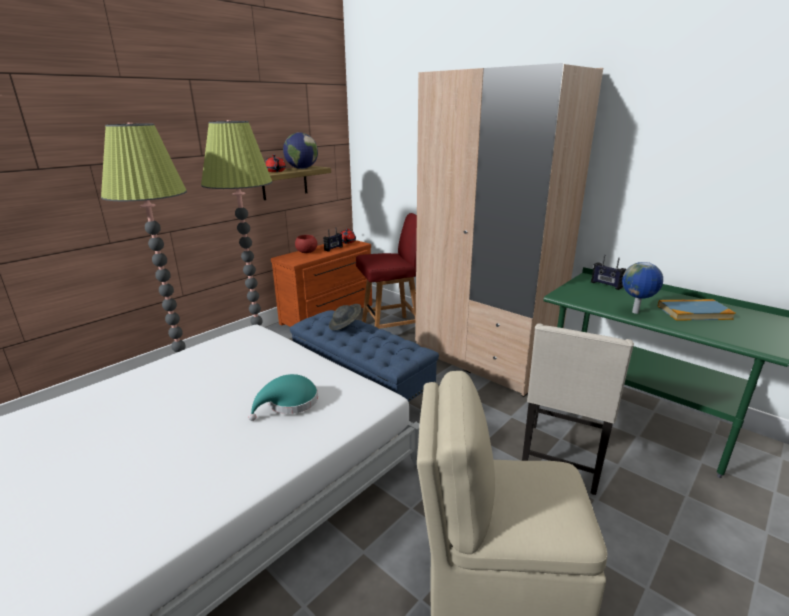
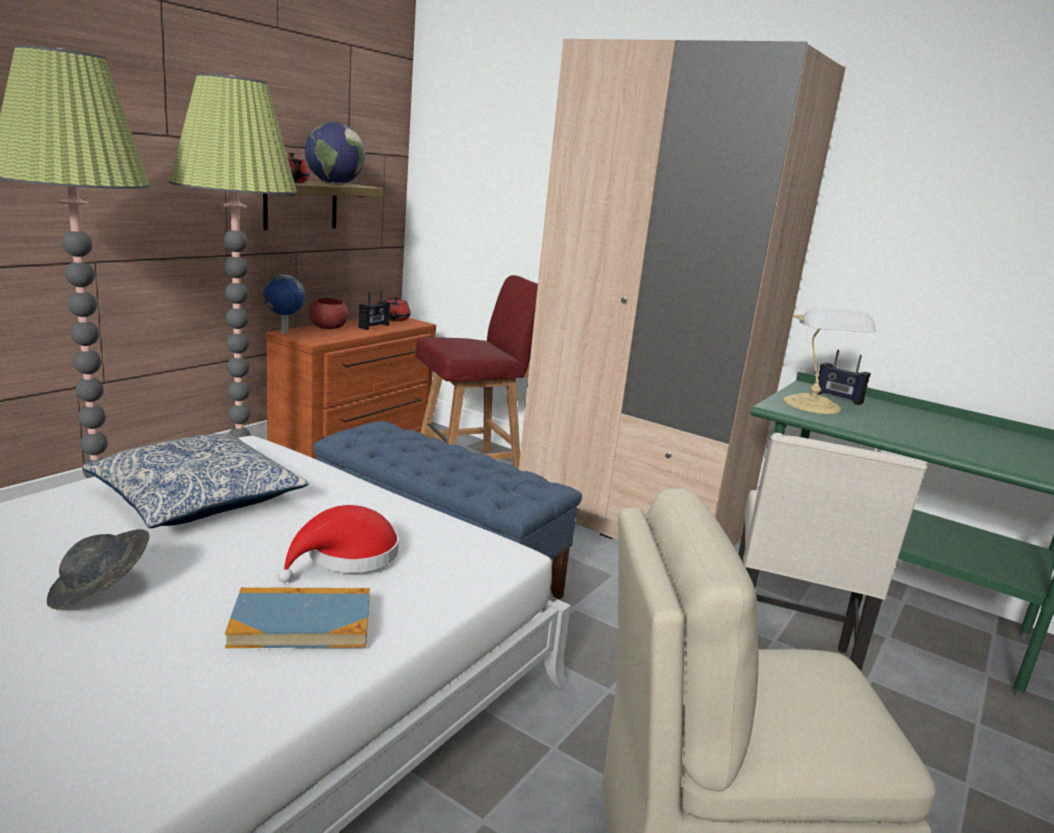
camera: 10 degrees left, 5 degrees down
turquoise hat [248,374,318,421] -> red hat [278,505,399,582]
grey hat [329,304,361,330] -> grey hat moved to [47,529,149,609]
globe [622,262,663,314] -> globe moved to [263,274,305,334]
book [658,299,736,321] -> book moved to [225,587,370,648]
none -> pillow [82,434,309,528]
none -> table lamp [783,308,876,414]

